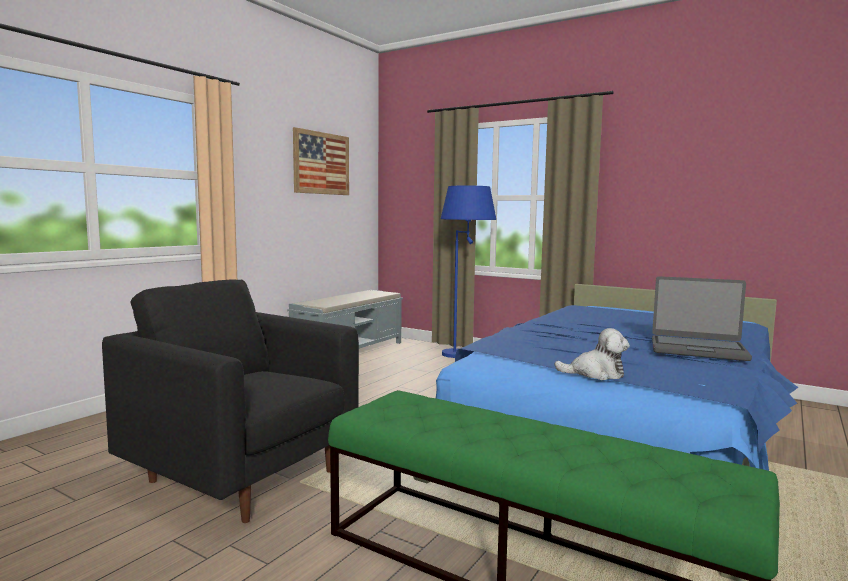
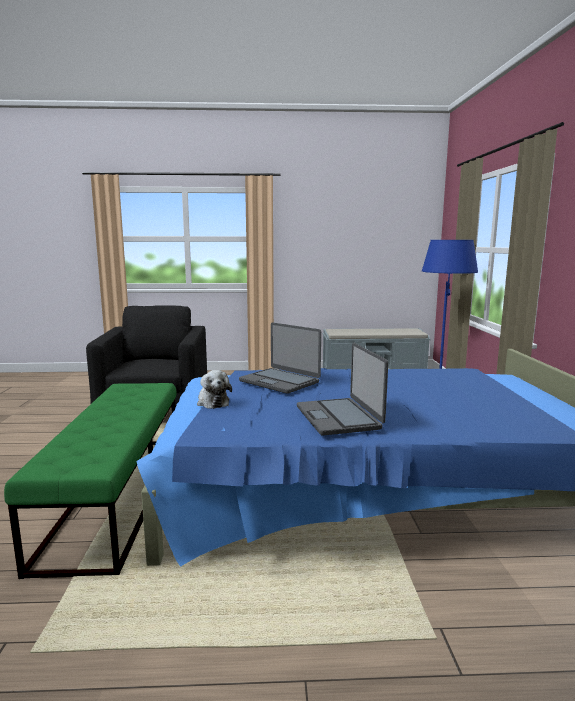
camera: 55 degrees right, 5 degrees up
picture [293,127,349,195] -> none
none -> laptop [239,322,321,394]

